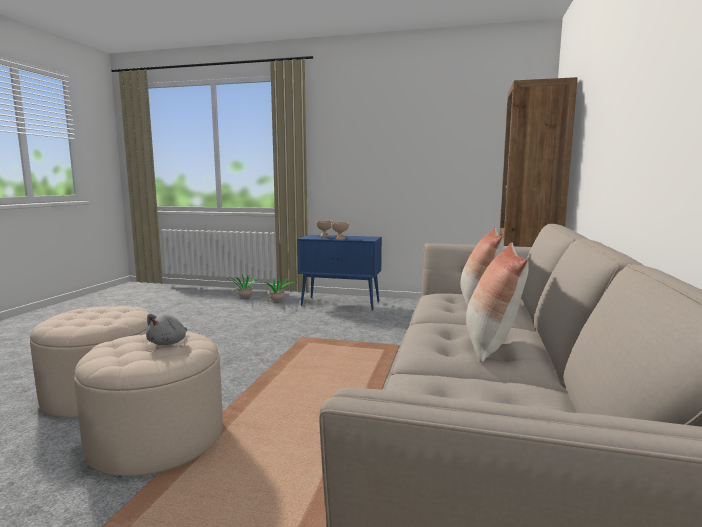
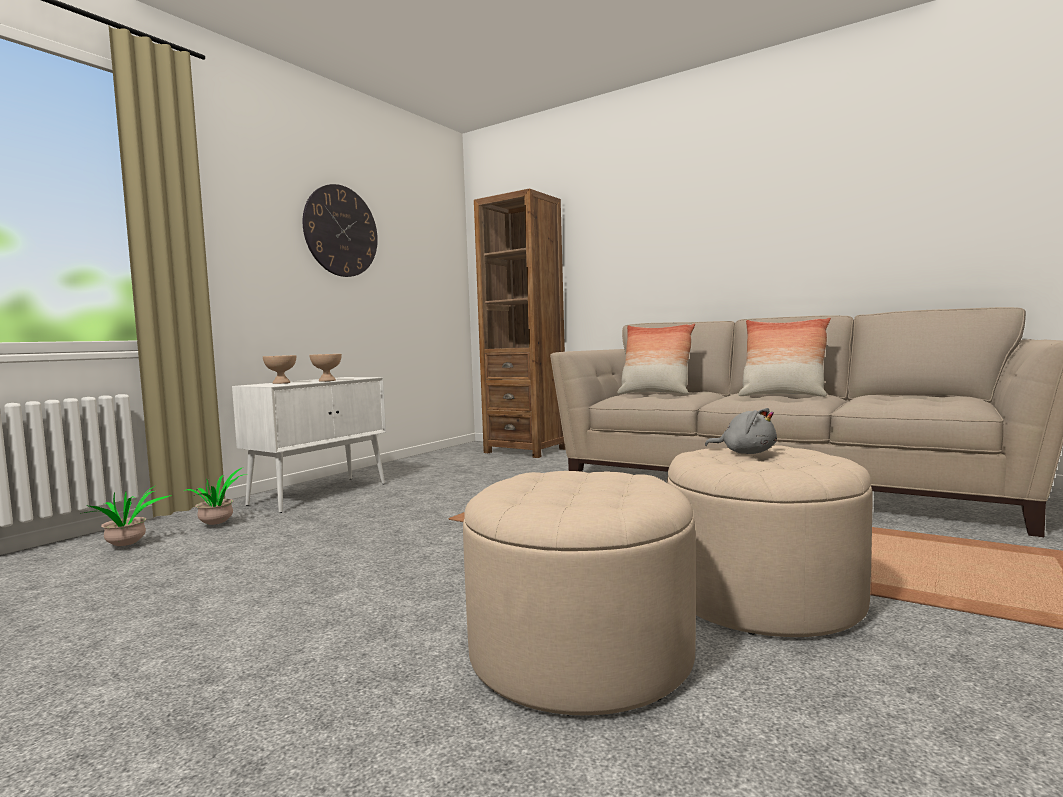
camera: 70 degrees left, 5 degrees down
blue cabinet [297,235,382,311] -> white cabinet [232,377,386,513]
none -> wall clock [303,184,378,277]

